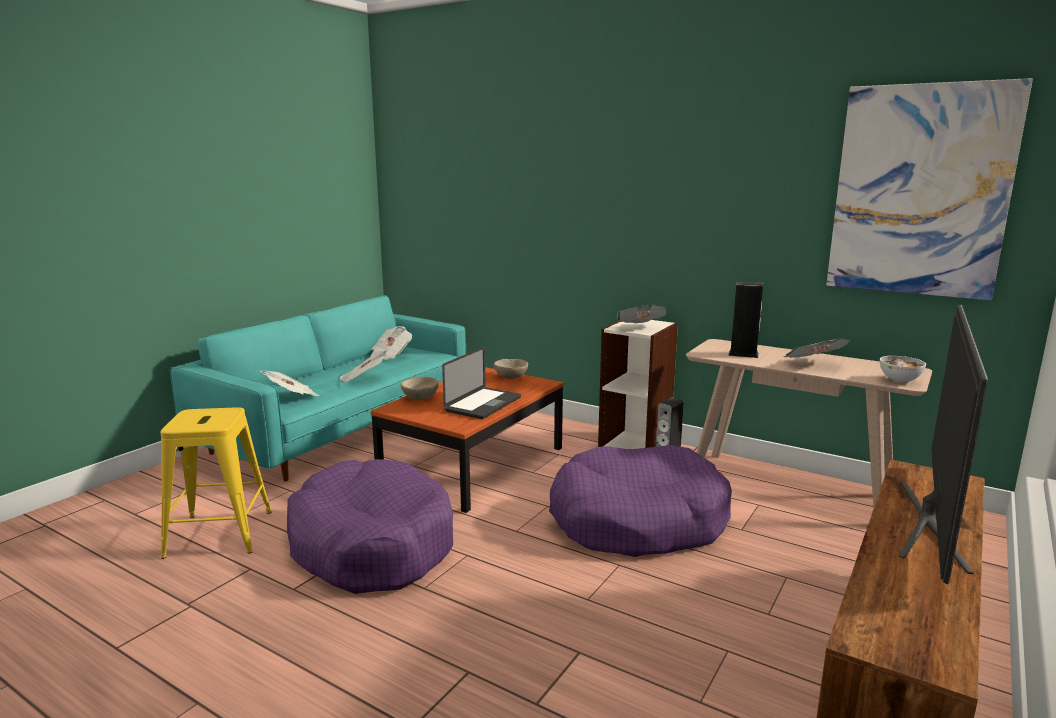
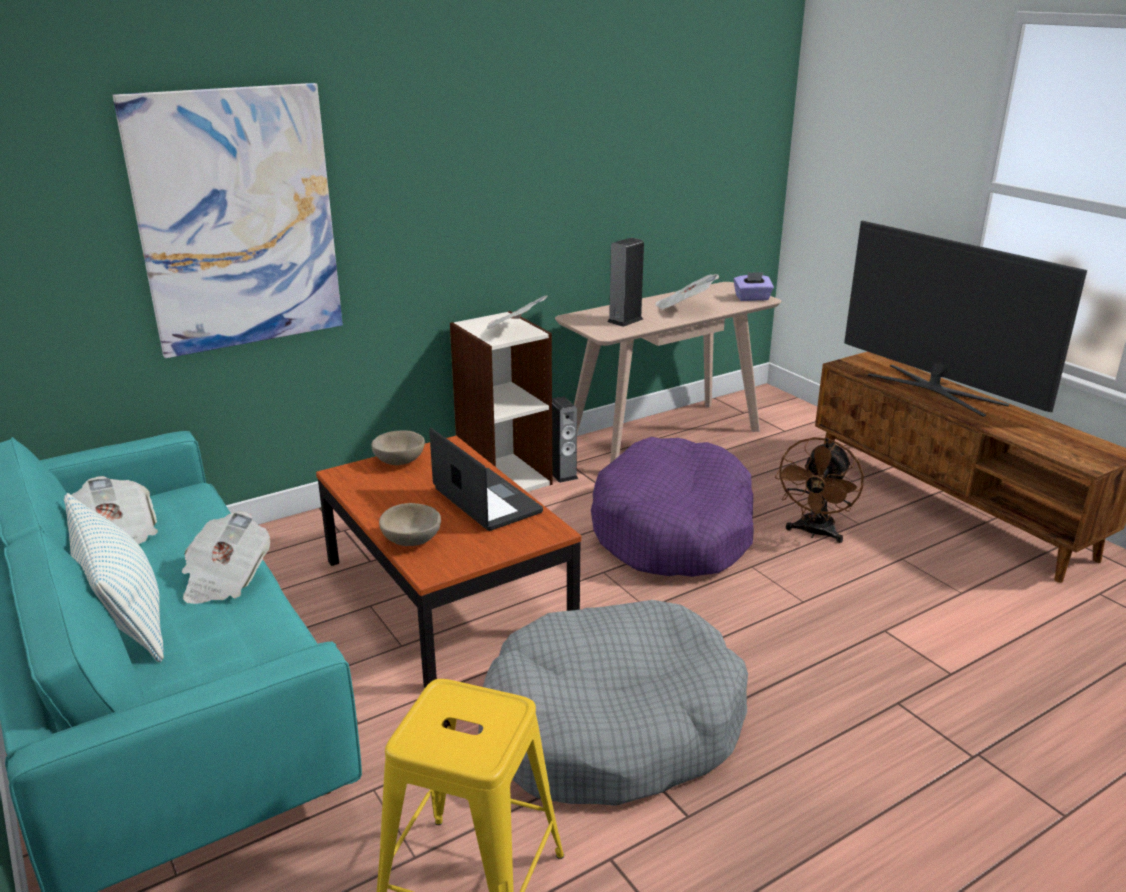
camera: 65 degrees left, 10 degrees up
newspaper [260,371,319,396] -> none
purple dog bed [287,459,453,594] -> grey dog bed [478,600,748,806]
picture [826,78,1033,300] -> picture moved to [112,83,343,358]
bowl [880,356,926,383] -> purple tissue box [734,272,774,301]
none -> pillow [64,493,164,662]
none -> brown fan [775,437,864,543]

